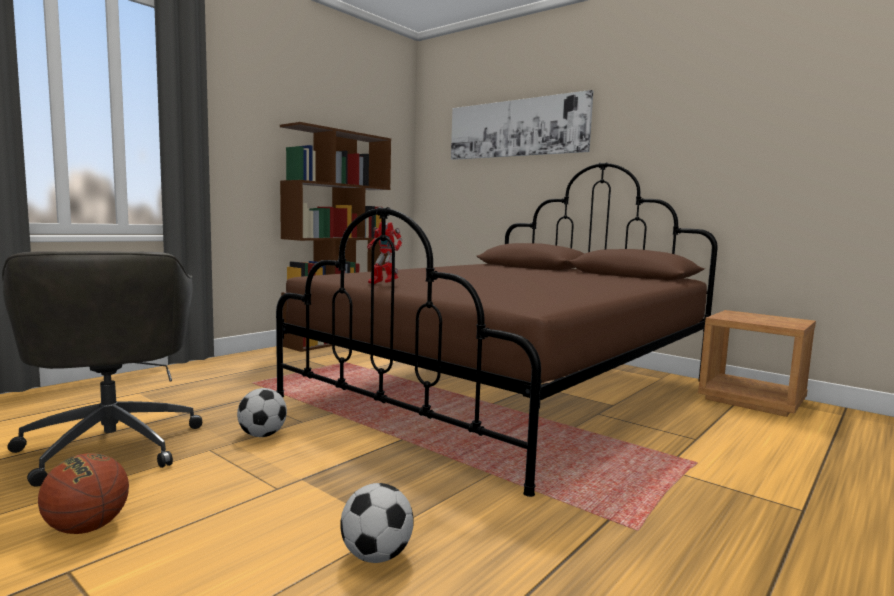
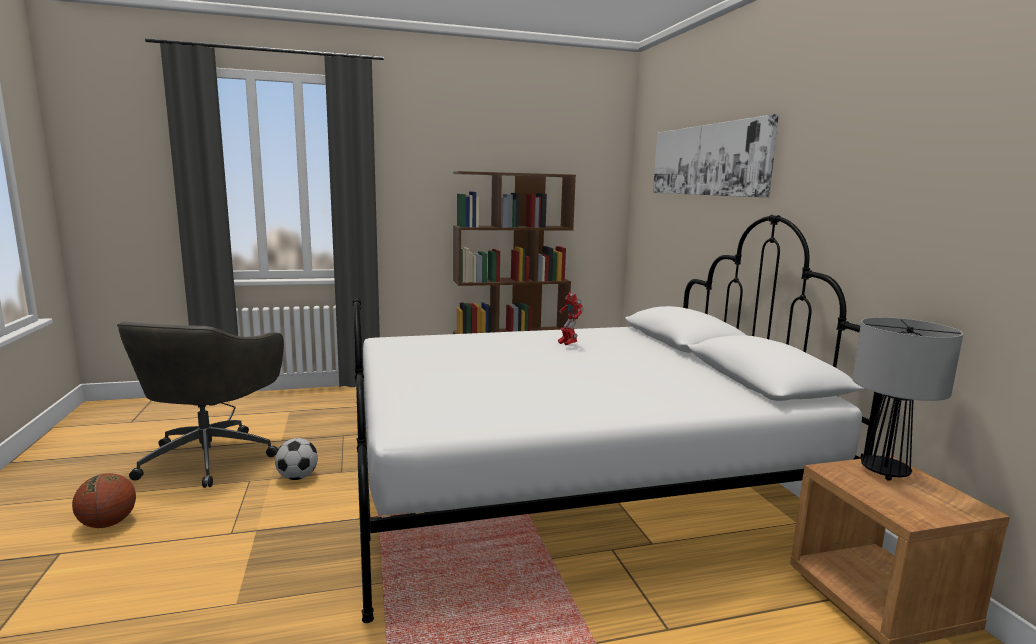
camera: 35 degrees right, 5 degrees up
brown bed [276,162,718,497] -> white bed [353,215,883,623]
football [340,483,414,563] -> none
toy robot [367,222,402,284] -> toy robot moved to [558,292,583,345]
none -> table lamp [852,317,963,481]

